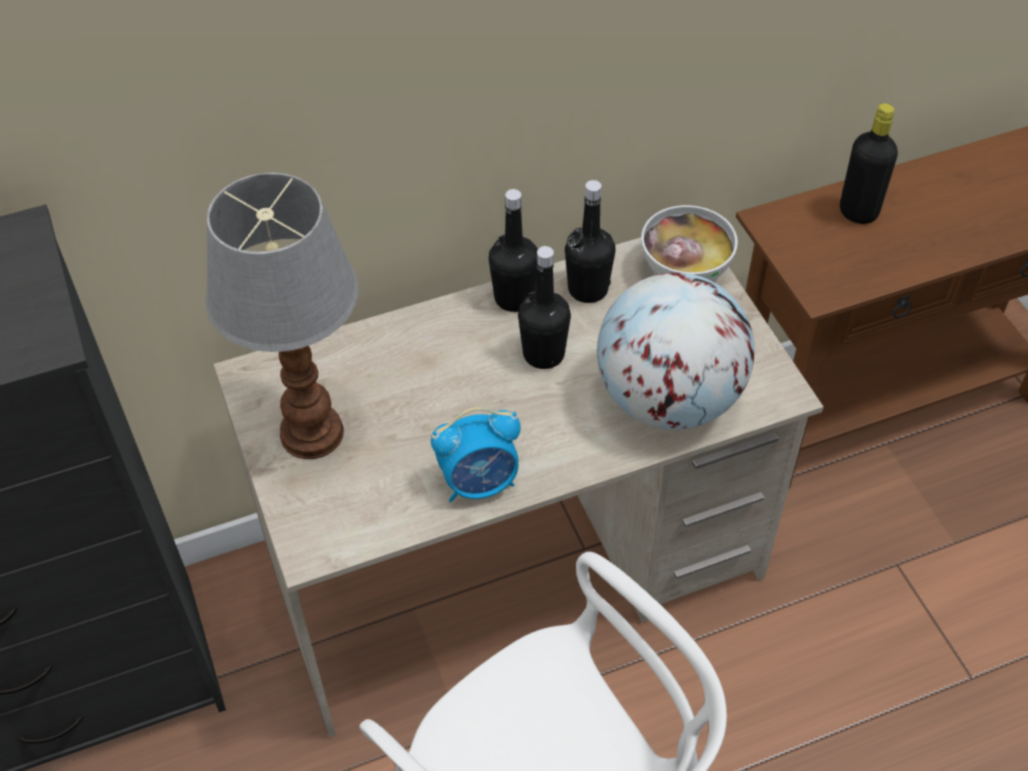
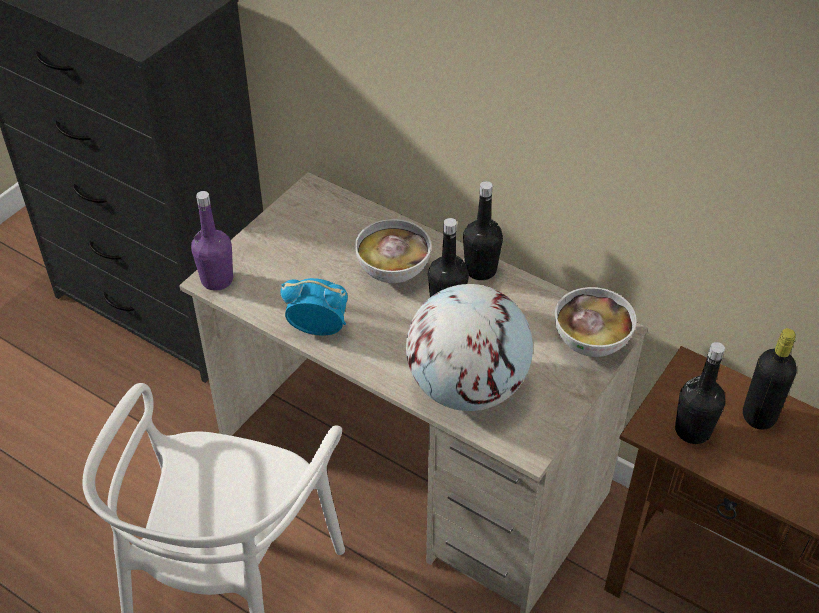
camera: 55 degrees right, 5 degrees down
table lamp [206,173,358,459] -> none
alarm clock [431,407,521,502] -> alarm clock turned 150 degrees clockwise [280,278,348,336]
black bottle [565,180,615,303] -> black bottle moved to [675,342,725,444]
none -> purple bottle [191,191,233,291]
none -> bowl [355,219,431,283]

